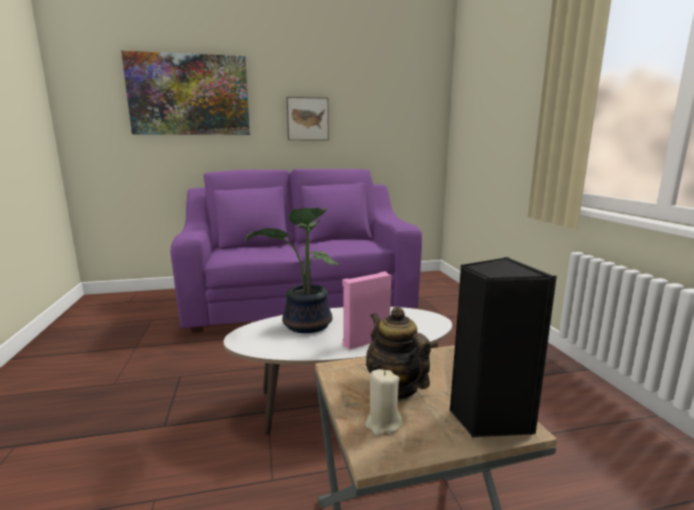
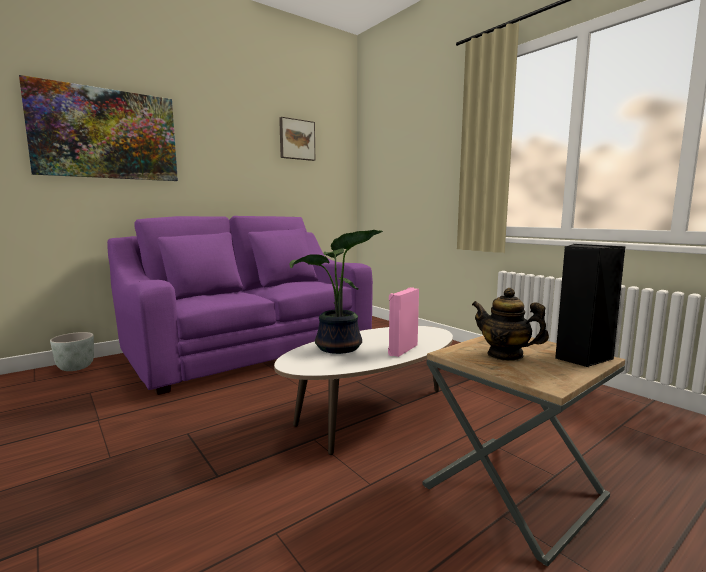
camera: 25 degrees left, 5 degrees down
picture [286,97,329,140] -> picture moved to [279,117,315,161]
beige candle [365,369,402,436] -> none
none -> grey planter [50,332,94,371]

